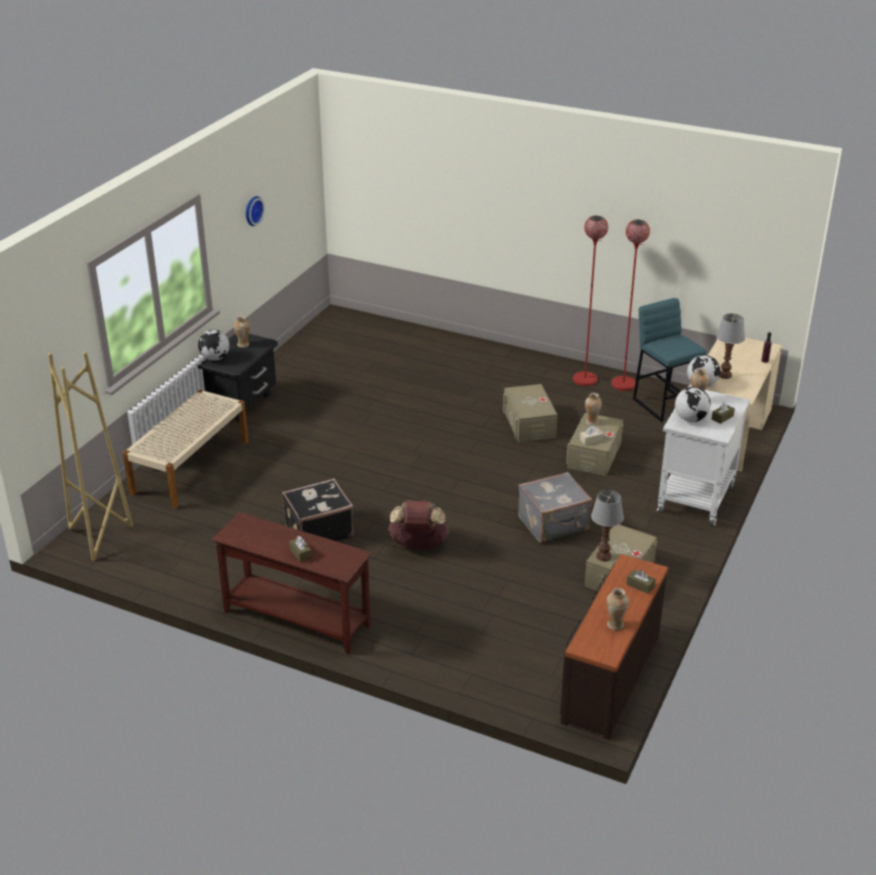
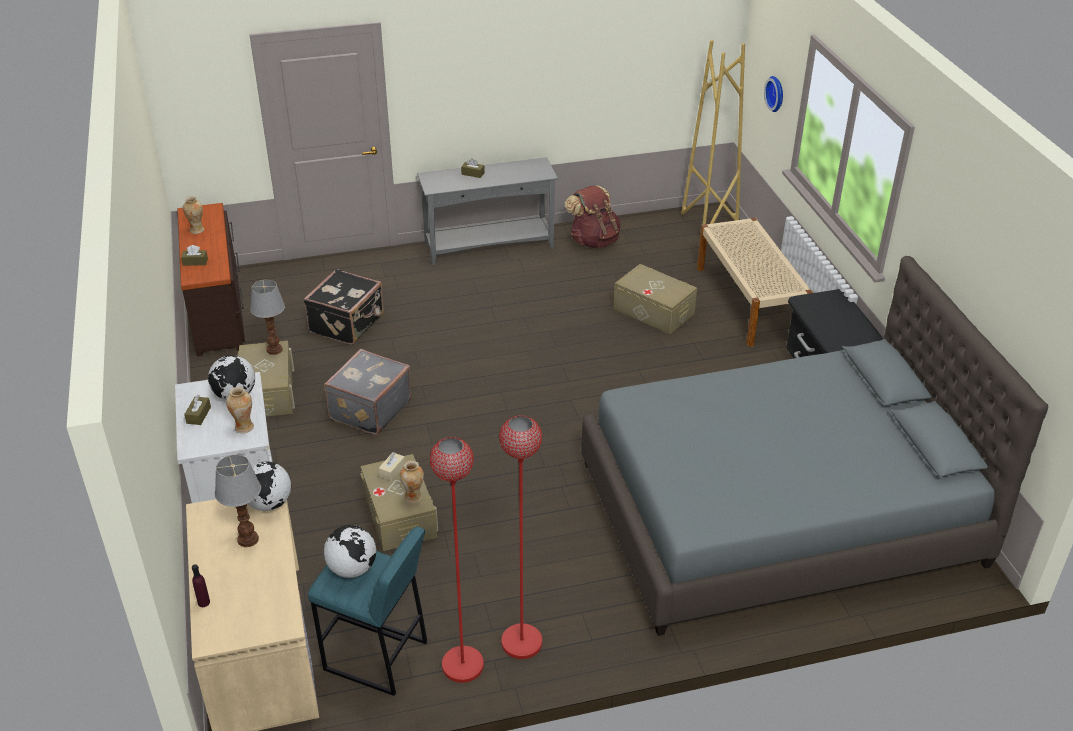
camera: 140 degrees right, 5 degrees up
globe [198,330,229,361] -> globe moved to [324,525,376,578]
brown console table [212,512,372,654] -> grey console table [417,157,558,265]
vase [234,316,250,347] -> none
wall clock [246,196,265,226] -> wall clock moved to [764,76,783,112]
black suitcase [282,478,354,541] -> black suitcase moved to [303,269,384,345]
brown backpack [389,500,449,549] -> brown backpack moved to [565,185,621,248]
beige storage box [503,384,558,442] -> beige storage box moved to [613,264,697,334]
none -> grey bed [581,256,1048,636]

